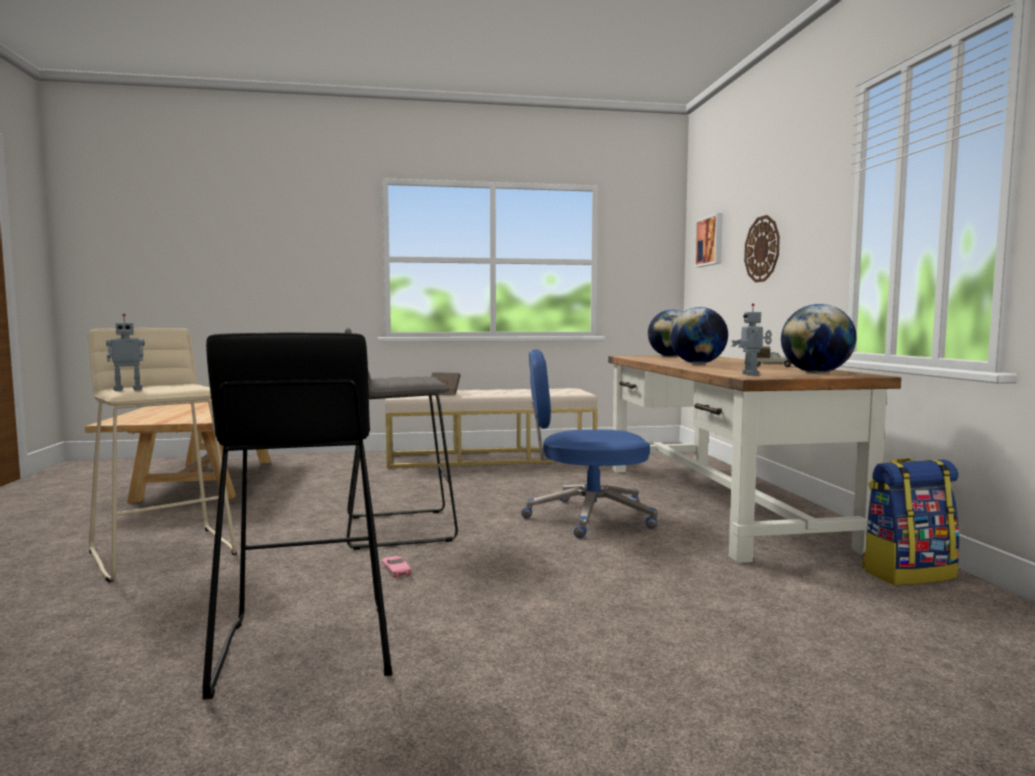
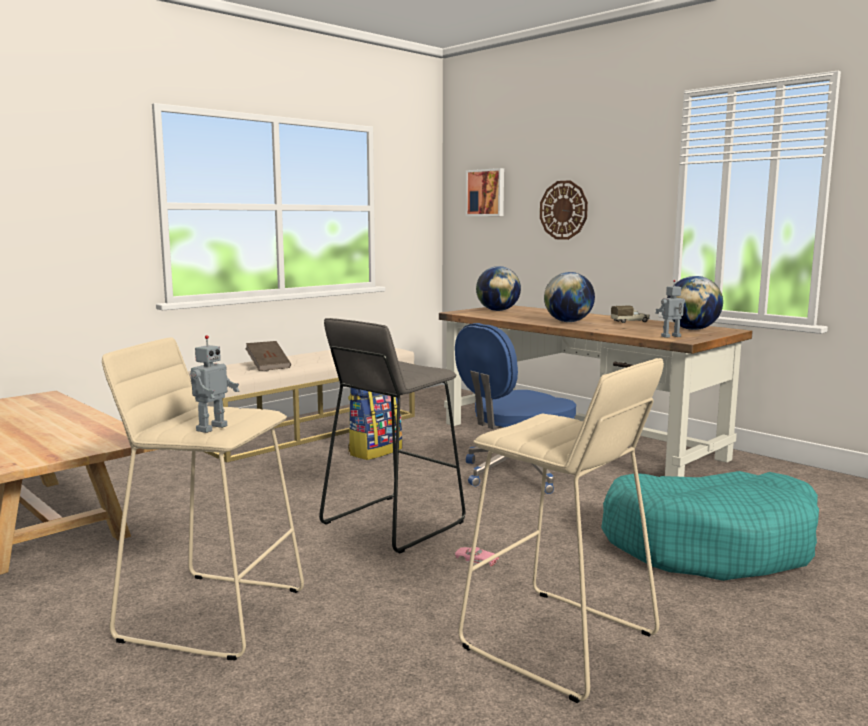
camera: 35 degrees left, 5 degrees up
black stool [202,332,392,700] -> beige stool [458,358,664,703]
toy robot [732,303,772,376] -> toy robot turned 105 degrees clockwise [656,280,685,338]
backpack [862,458,959,585] -> backpack moved to [348,388,402,460]
none -> turquoise dog bed [601,471,819,581]

